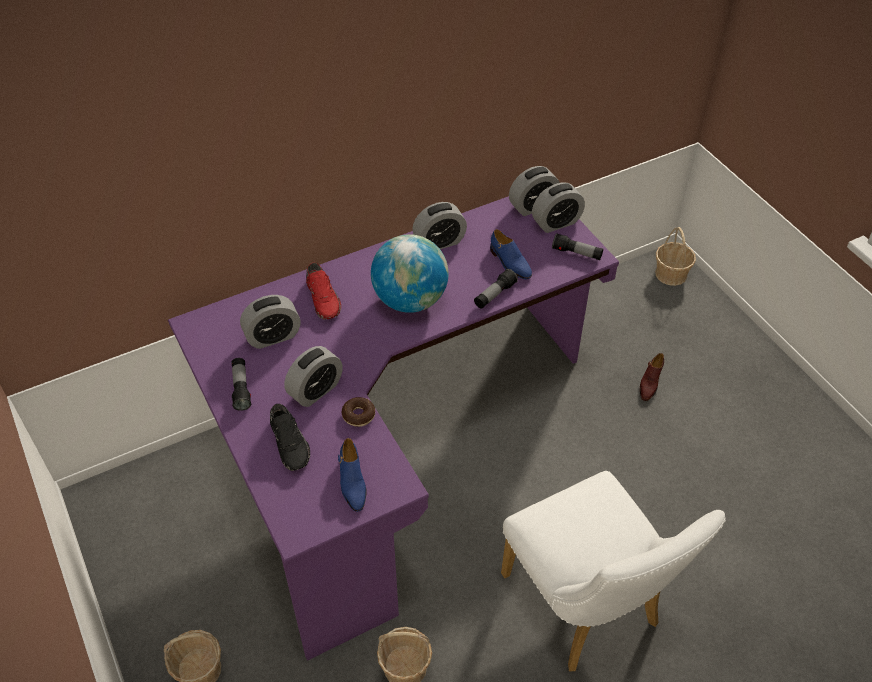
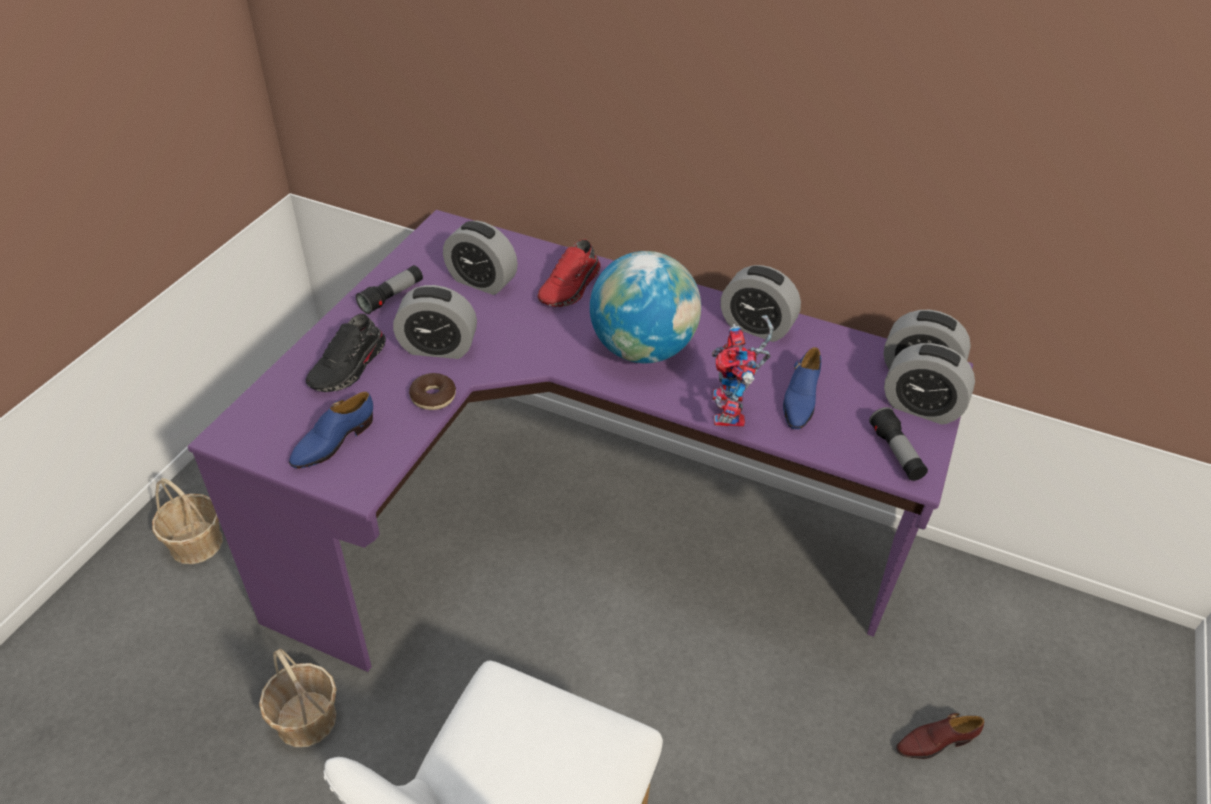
camera: 50 degrees right, 5 degrees down
flashlight [474,269,518,309] -> toy robot [712,315,774,427]
basket [655,227,696,286] -> none

